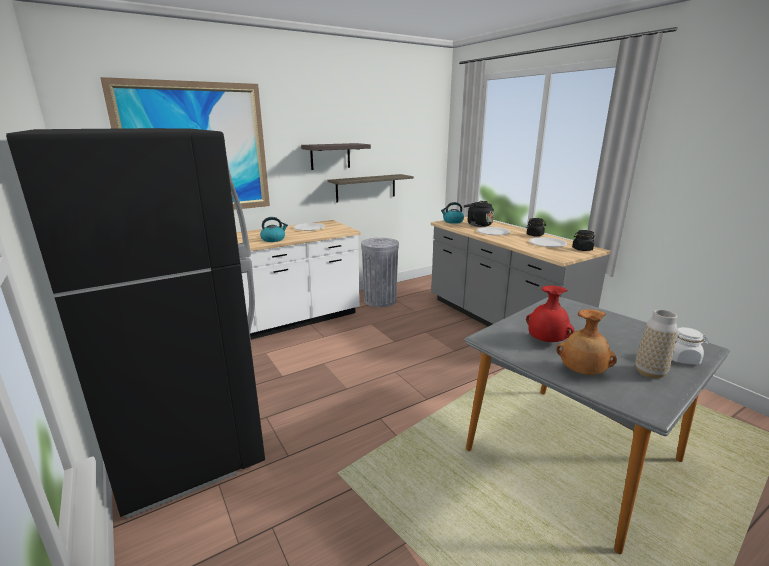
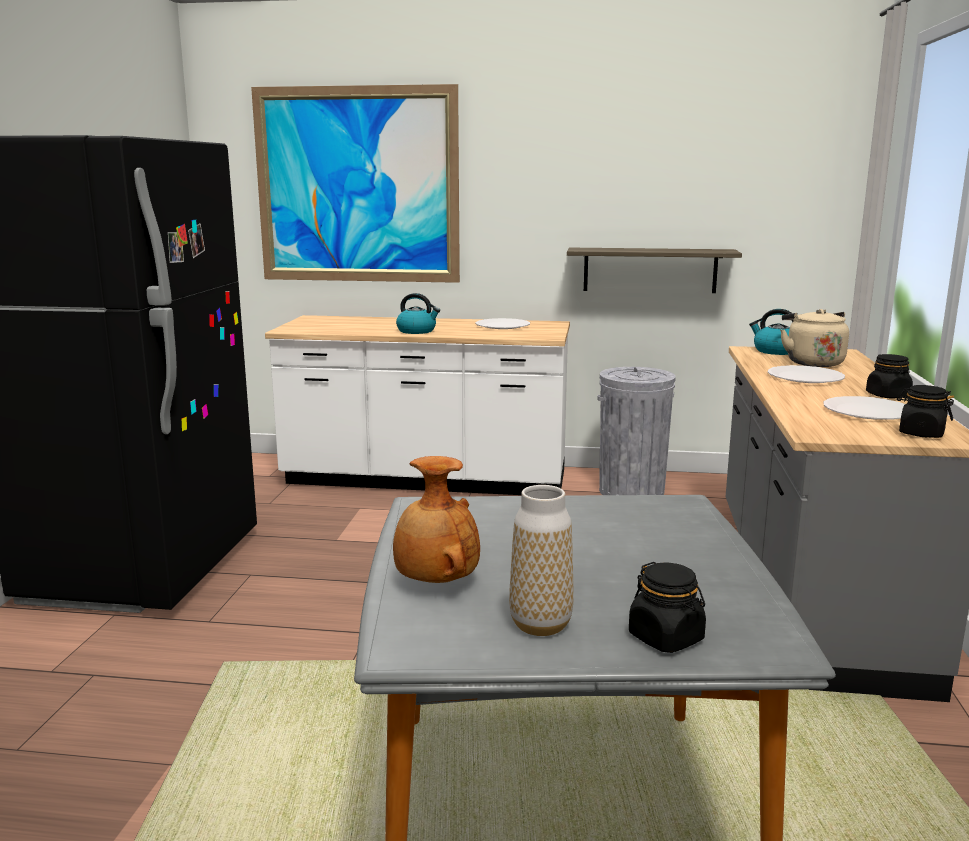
camera: 40 degrees right, 5 degrees down
shelf [301,143,371,170] -> none
black kettle [464,201,494,227] -> beige kettle [780,309,849,367]
red vase [526,286,574,342] -> none
white jar [672,327,709,365] -> black jar [629,562,706,653]

